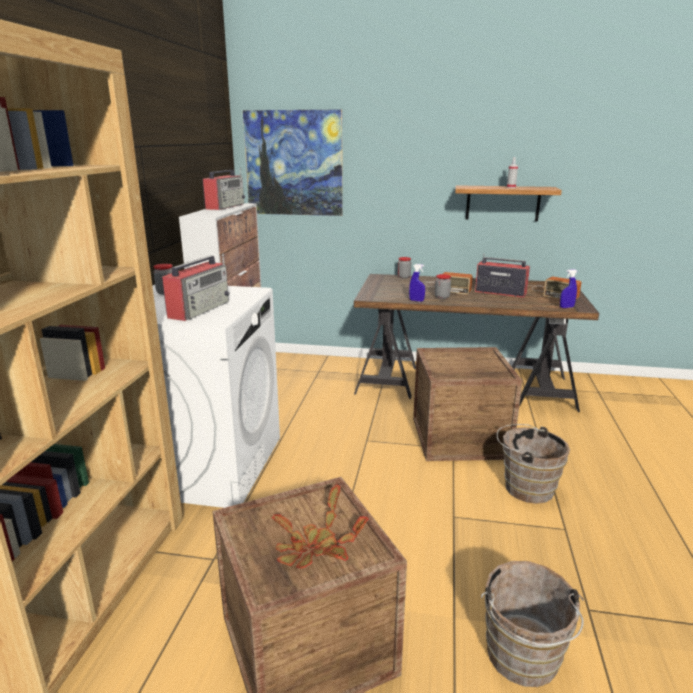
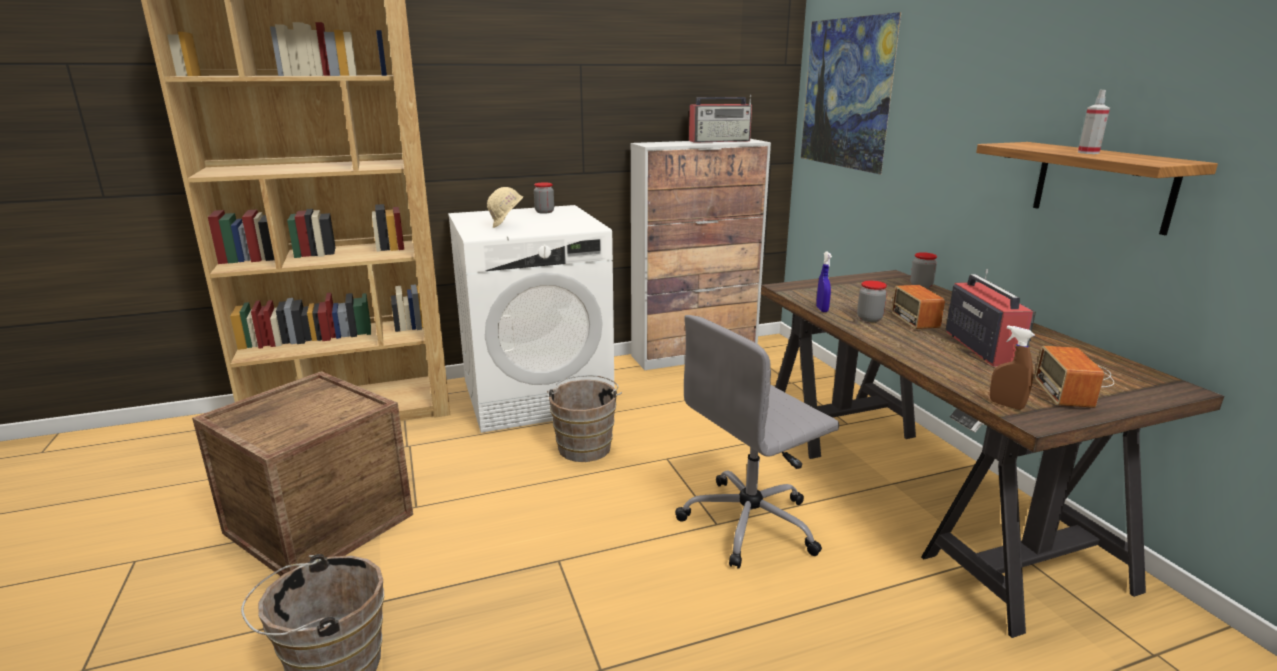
camera: 60 degrees right, 0 degrees up
radio [162,253,230,321] -> beige hard hat [487,187,523,228]
potted plant [271,485,369,568] -> none
crate [413,347,523,461] -> grey office chair [675,315,839,569]
brown bucket [497,424,570,504] -> brown bucket moved to [547,375,622,462]
blue spray bottle [560,269,577,308] -> brown spray bottle [990,325,1035,410]

